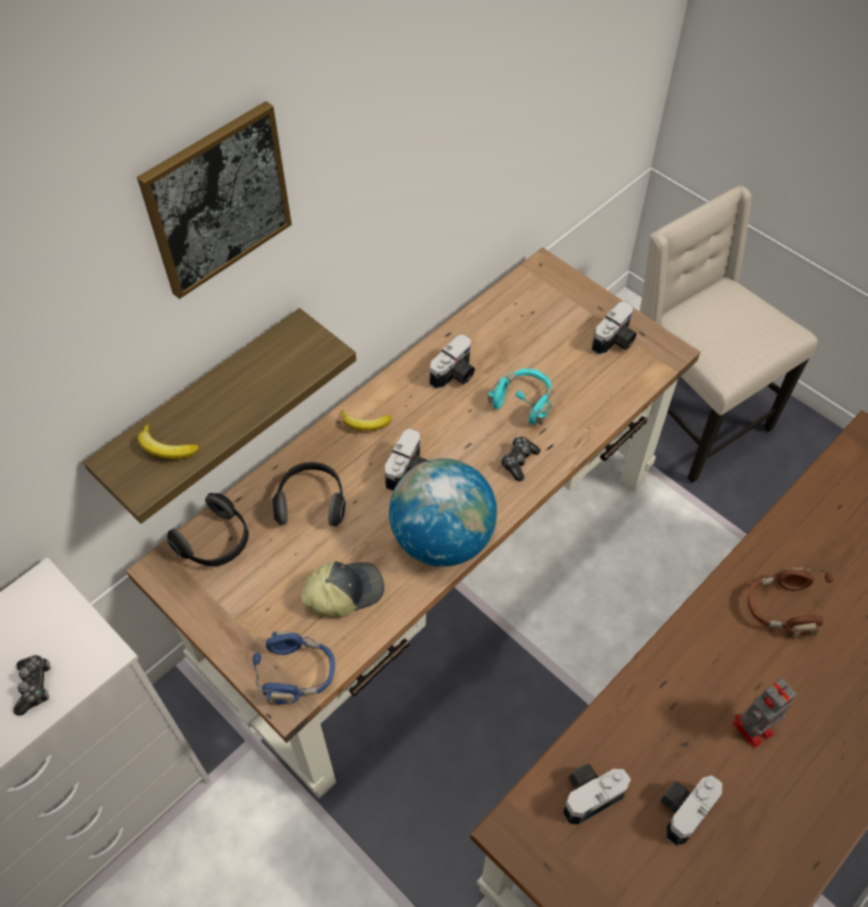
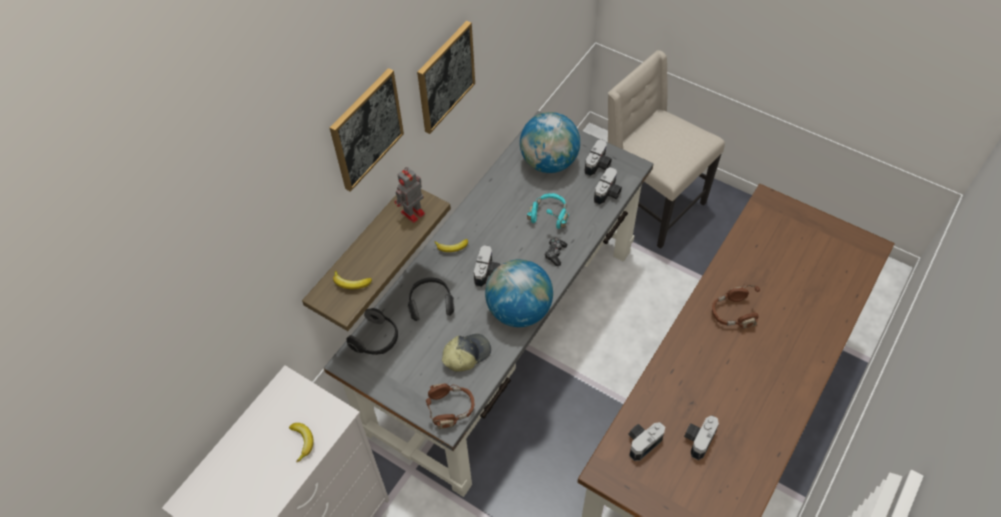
camera: 10 degrees left, 0 degrees up
game controller [13,655,51,716] -> banana [289,423,313,462]
brown desk [126,247,700,799] -> grey desk [324,111,654,497]
blue headphones [253,631,335,705] -> brown headphones [426,383,475,429]
camera [430,334,475,389] -> camera moved to [594,167,622,205]
toy robot [732,678,796,749] -> toy robot moved to [394,167,425,223]
none -> picture [417,21,475,134]
none -> globe [520,112,580,173]

